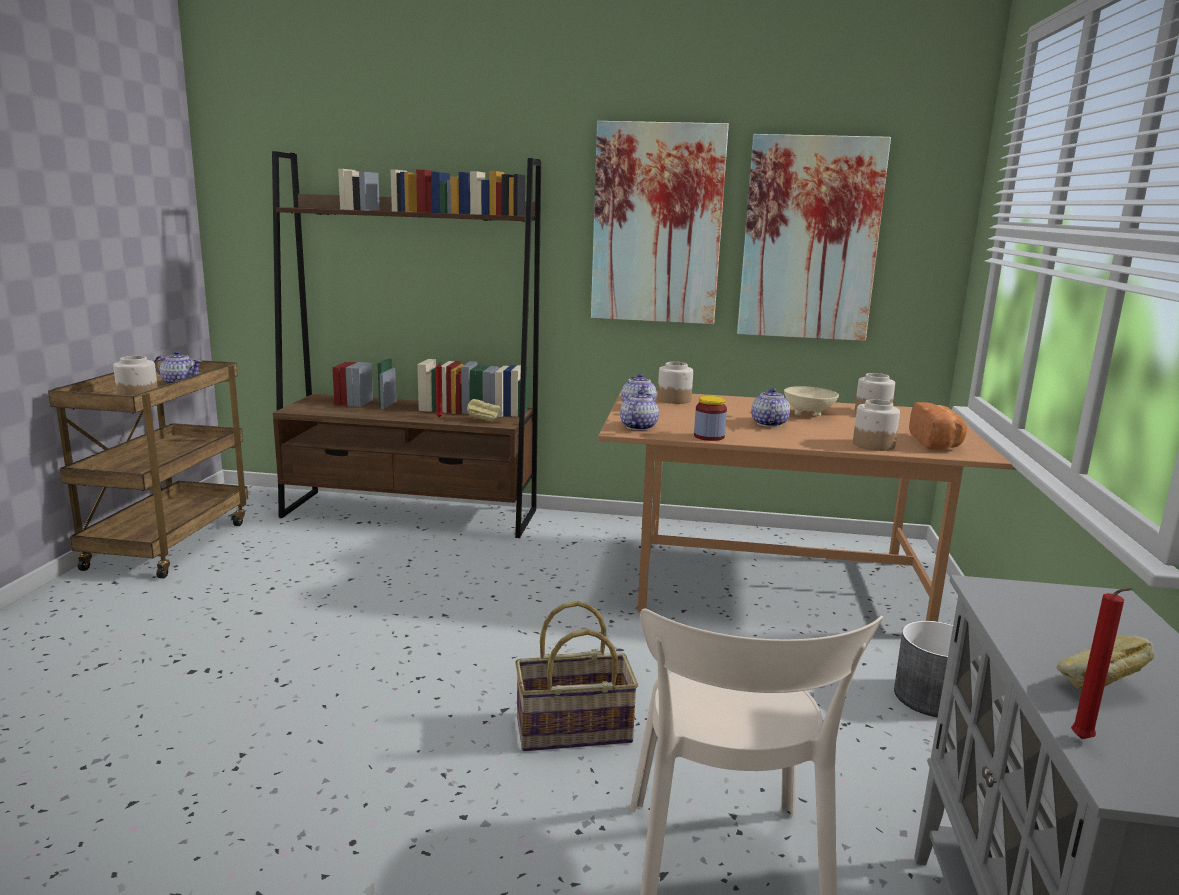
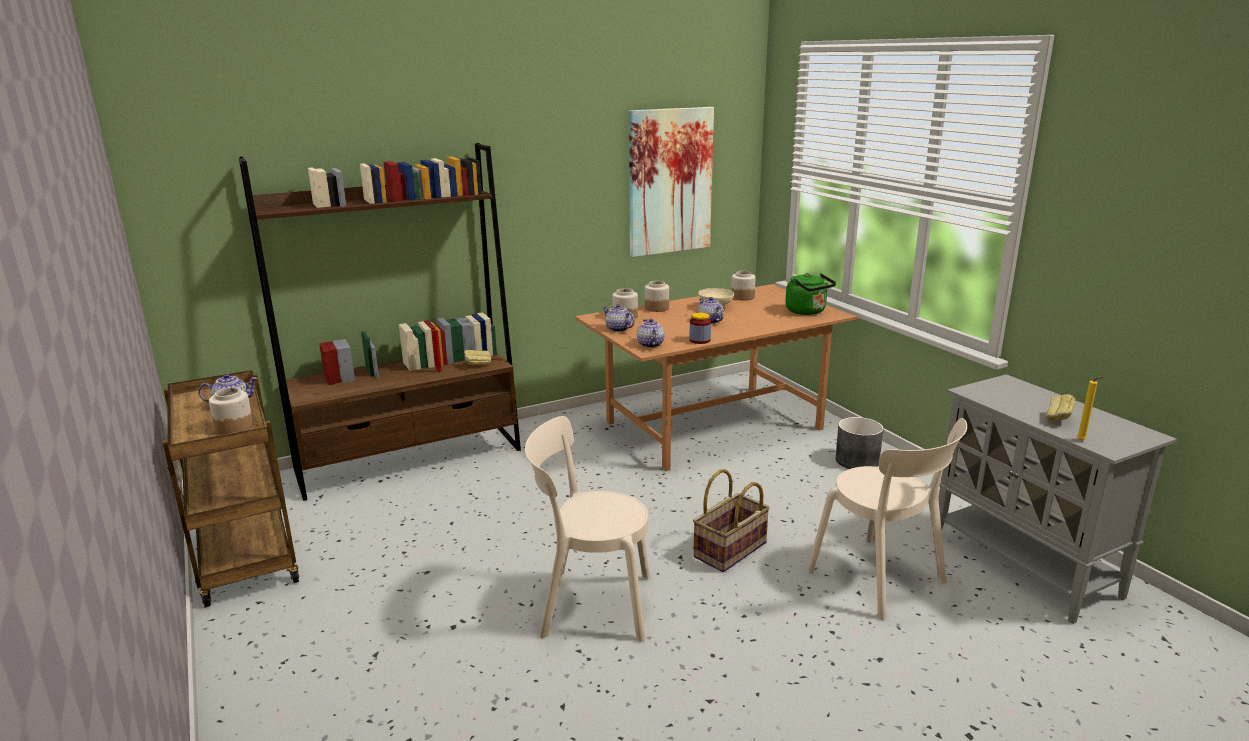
camera: 35 degrees left, 5 degrees up
picture [591,121,729,324] -> none
jar [853,399,900,451] -> jar moved to [645,281,669,312]
bread [909,402,967,450] -> green kettle [785,273,836,315]
red candle [1071,588,1133,739] -> yellow candle [1077,377,1103,440]
none -> beige chair [525,416,650,642]

